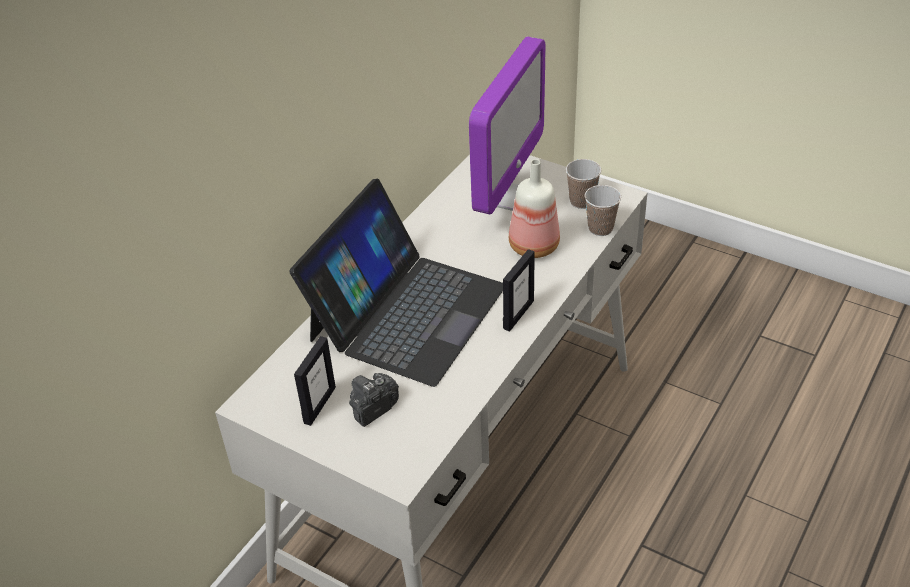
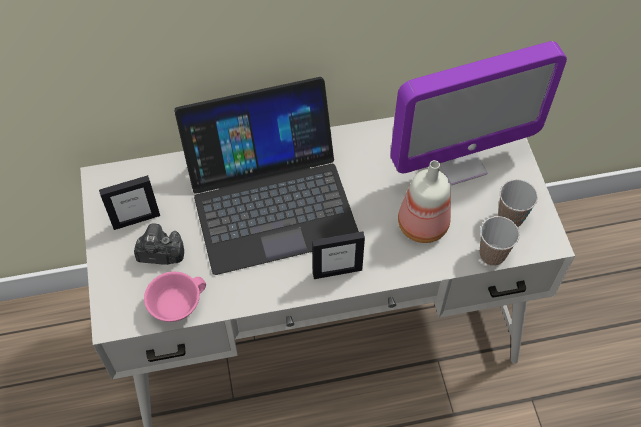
camera: 45 degrees right, 15 degrees up
none -> pink cup [144,272,206,322]

